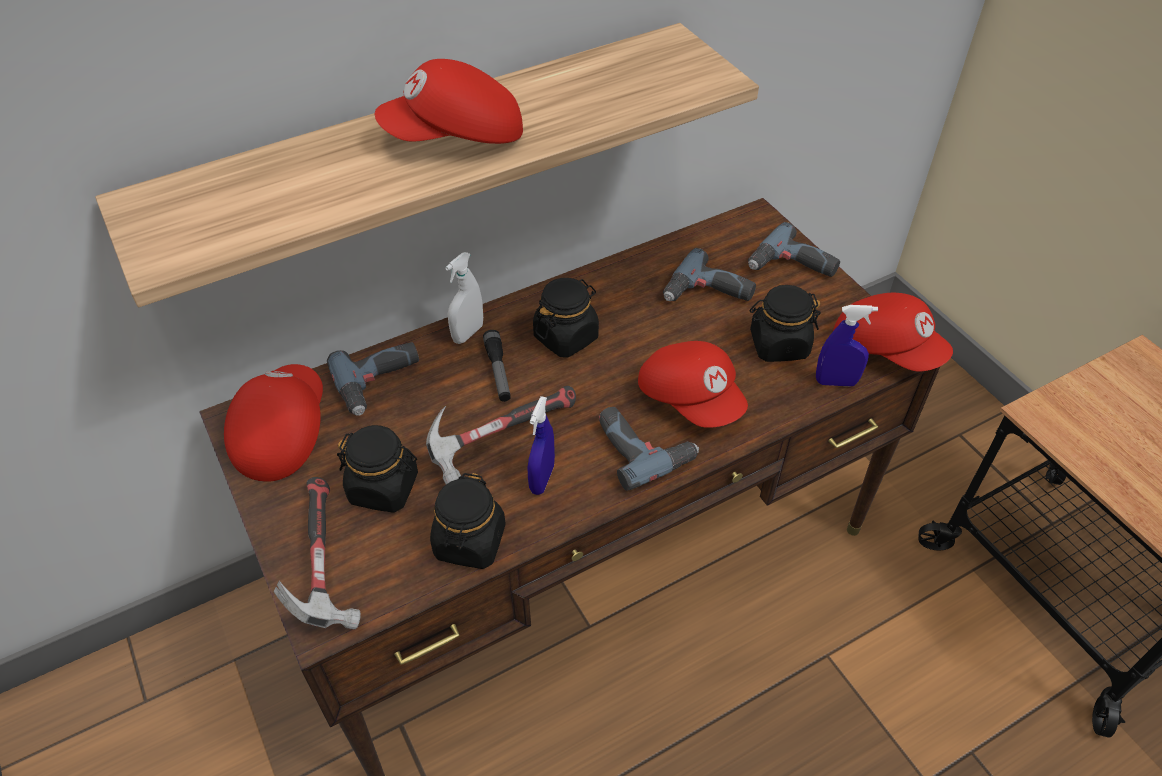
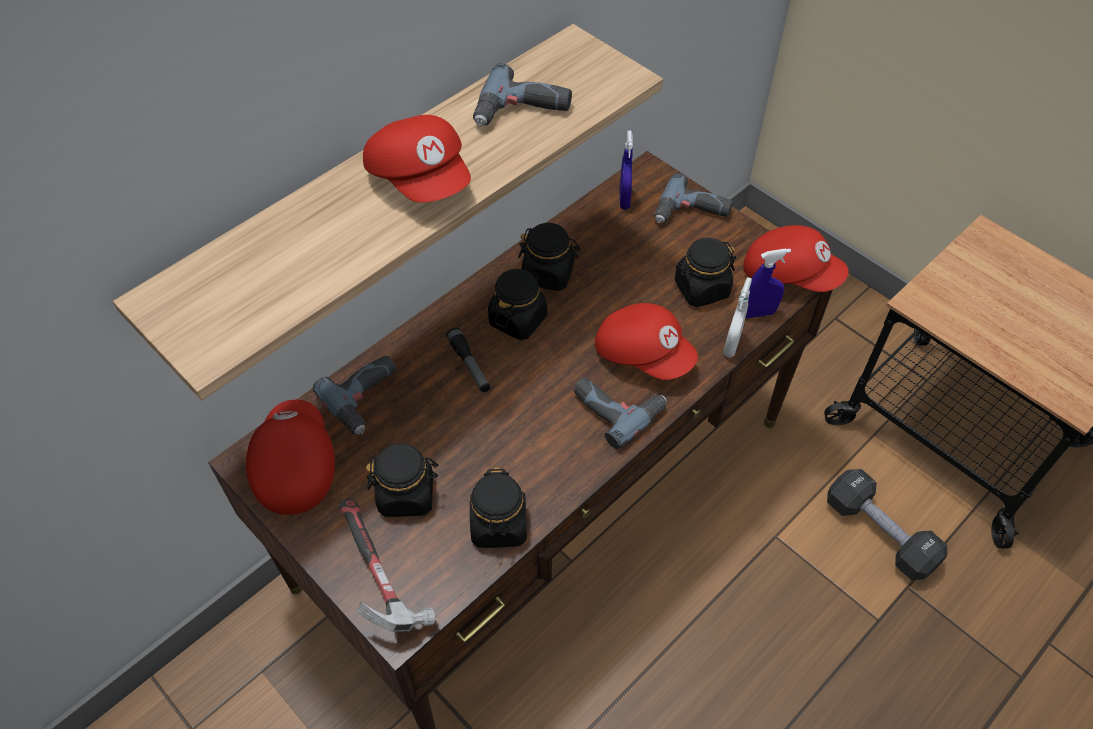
camera: 15 degrees left, 5 degrees up
red cap [374,59,523,144] -> red cap turned 90 degrees counterclockwise [363,115,471,203]
hammer [426,386,576,485] -> none
white spray bottle [445,252,483,344] -> white spray bottle moved to [723,277,752,357]
blue spray bottle [528,396,555,495] -> blue spray bottle moved to [619,131,633,210]
power drill [663,248,756,301] -> power drill moved to [473,63,572,126]
none -> black jar [518,223,580,291]
none -> black dumbbell [827,469,947,580]

